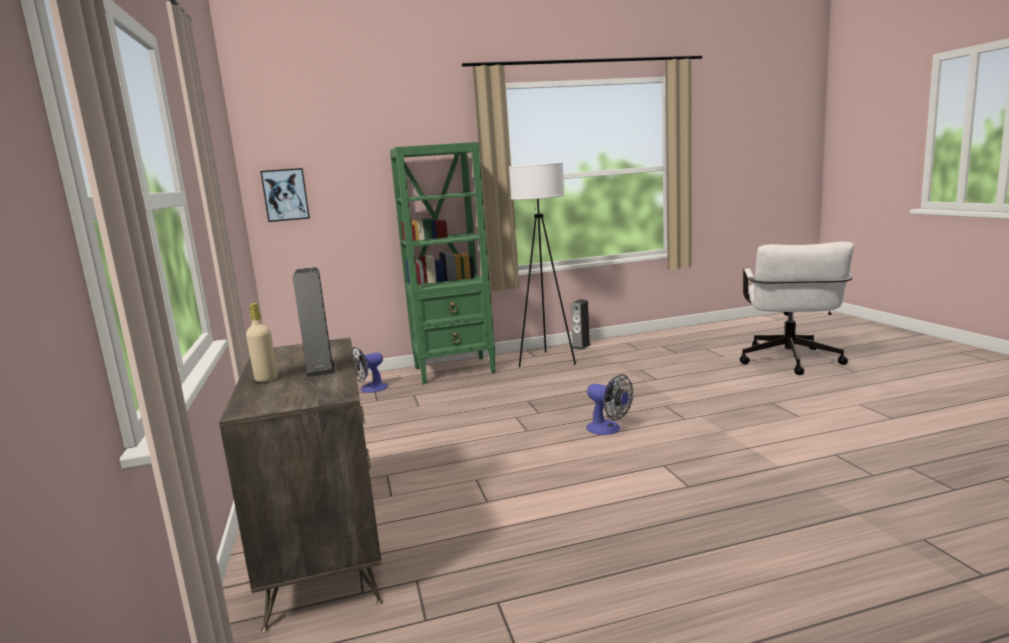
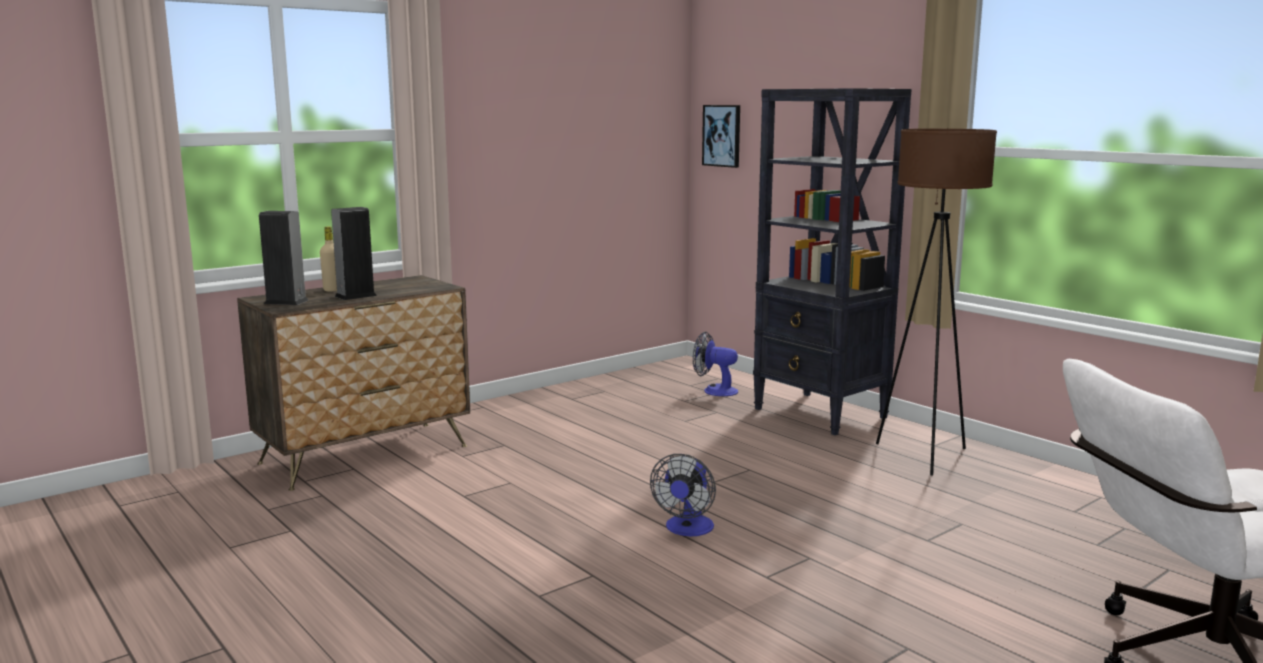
camera: 65 degrees right, 0 degrees up
green bookcase [390,142,496,384] -> black bookcase [753,88,912,435]
white floor lamp [509,162,576,367] -> brown floor lamp [876,129,997,475]
speaker [571,299,591,350] -> speaker moved to [259,211,308,305]

